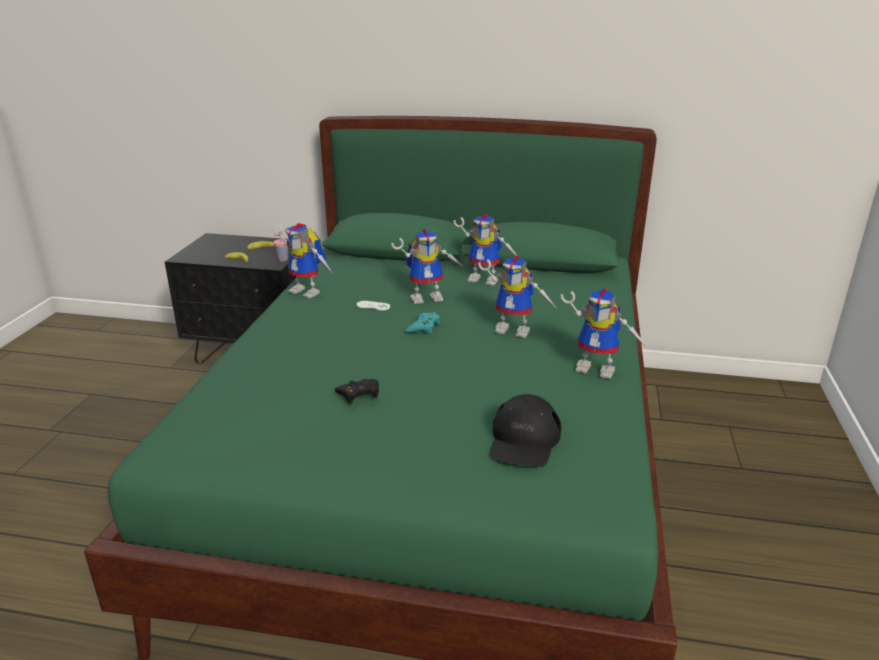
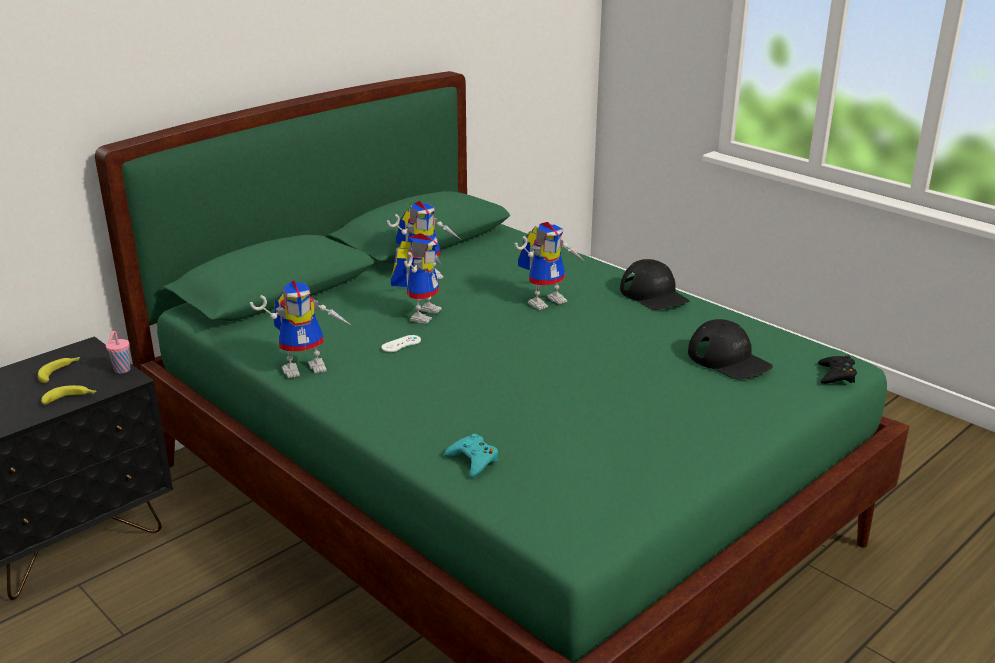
camera: 55 degrees left, 0 degrees up
black game controller [335,379,379,404] -> black game controller moved to [818,356,857,384]
turquoise game controller [405,312,440,334] -> turquoise game controller moved to [444,434,498,477]
toy robot [560,289,649,379] -> black cap [620,259,690,310]

